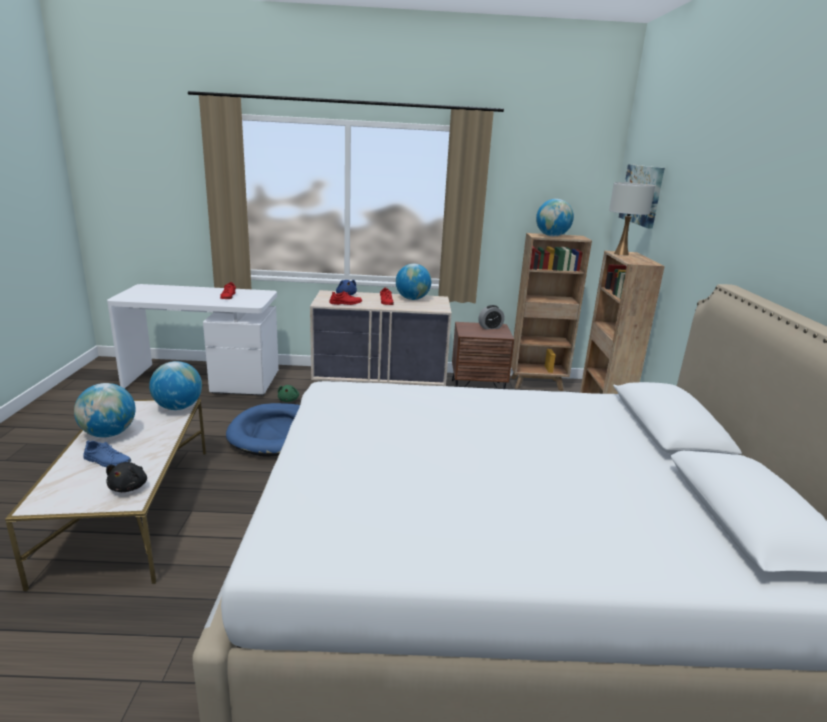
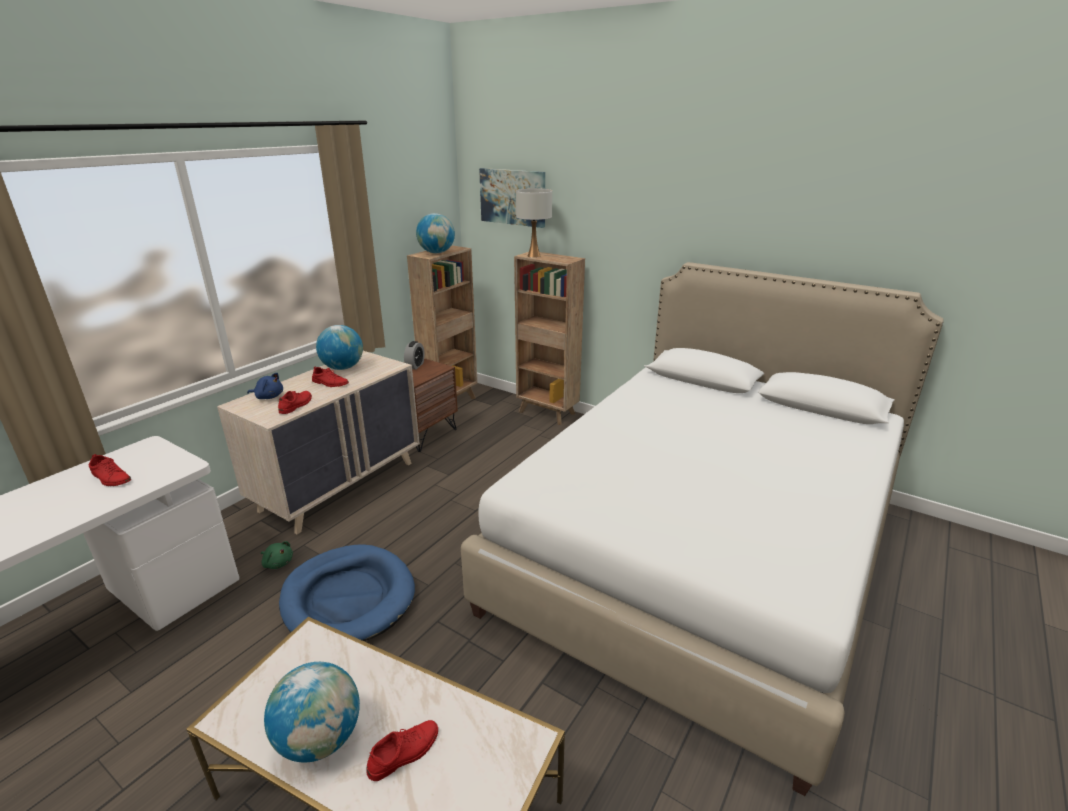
camera: 55 degrees left, 5 degrees up
blue shoe [83,440,131,467] -> red shoe [366,720,438,781]
black plush toy [106,462,147,492] -> none
globe [149,361,202,410] -> none

